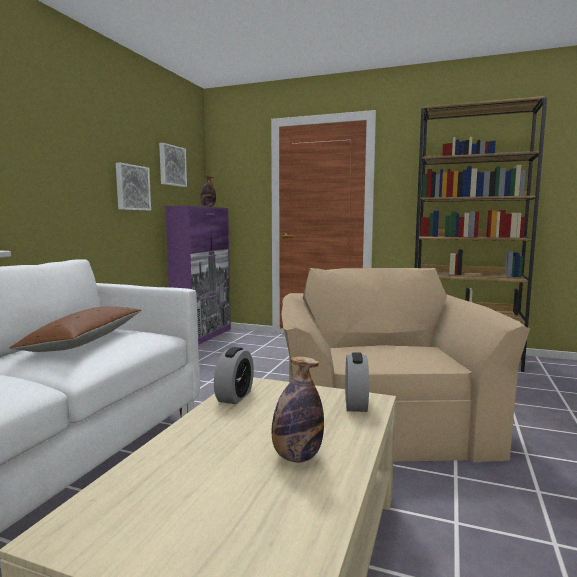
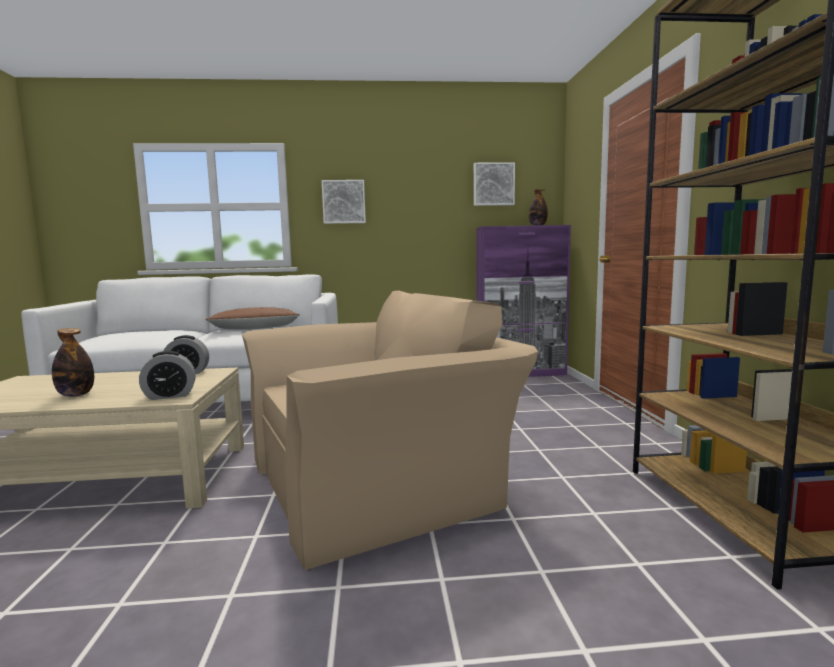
camera: 65 degrees right, 0 degrees up
picture [116,163,151,210] -> picture moved to [322,180,366,224]

